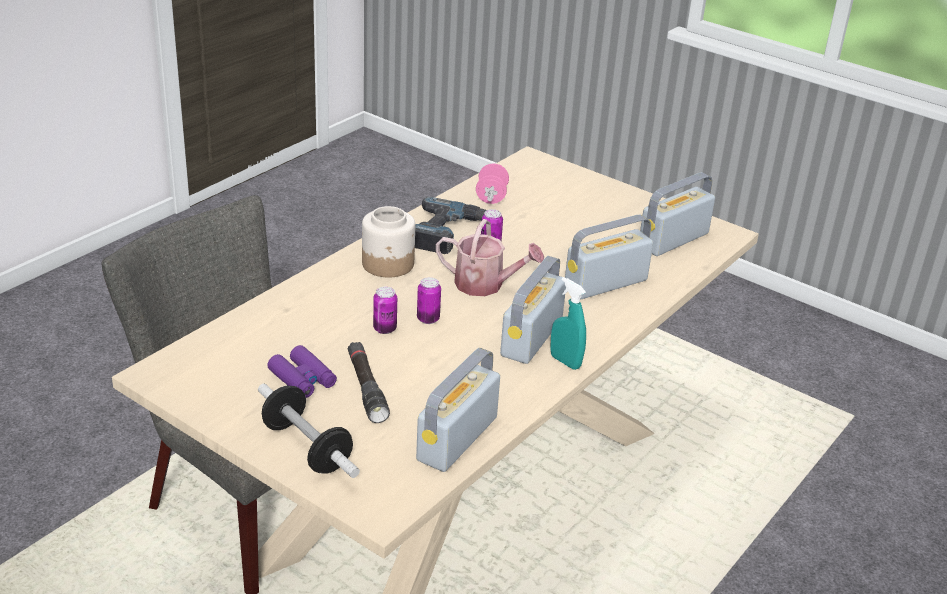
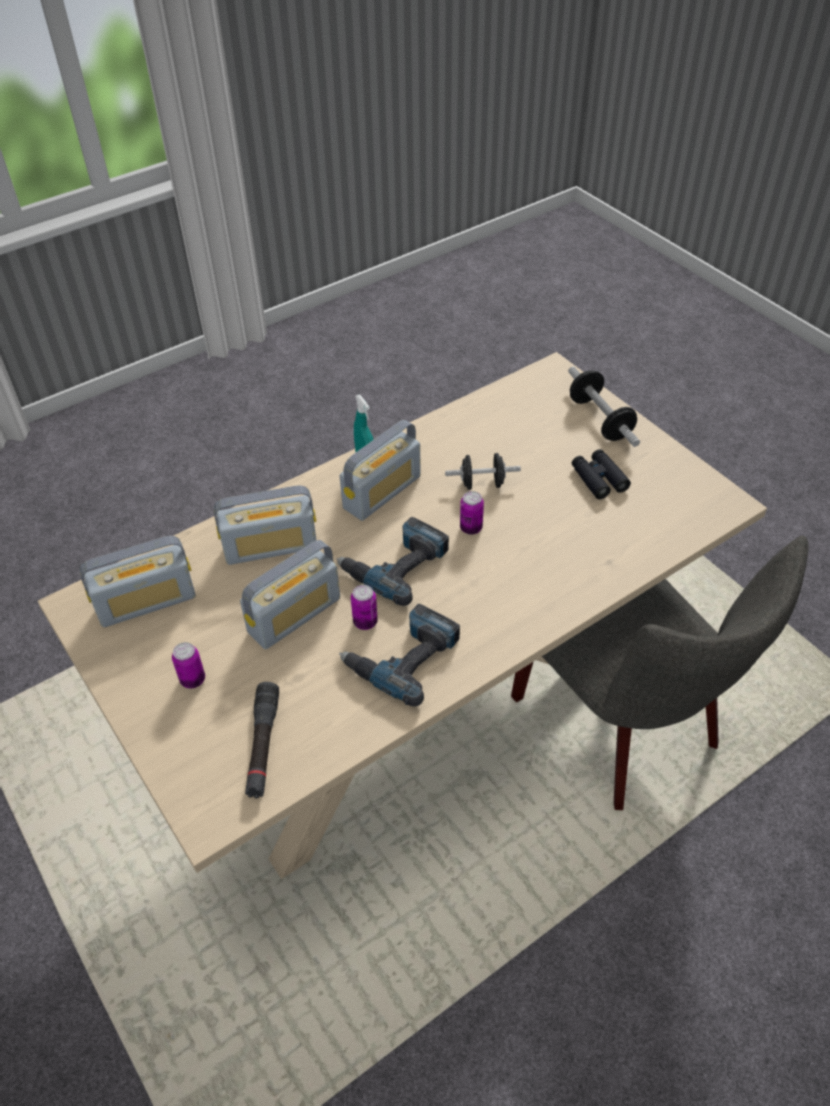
camera: 160 degrees left, 15 degrees up
purple binoculars [267,345,337,398] -> black binoculars [572,449,631,499]
black flashlight [348,342,390,423] -> black flashlight moved to [245,682,279,799]
jar [362,206,415,278] -> none
can [373,287,397,334] -> can moved to [172,642,205,689]
radio [416,348,500,472] -> radio moved to [240,540,340,649]
watering can [436,219,544,296] -> power drill [336,517,449,606]
pink dumbbell [476,164,509,204] -> none
none -> black dumbbell [445,453,521,490]

